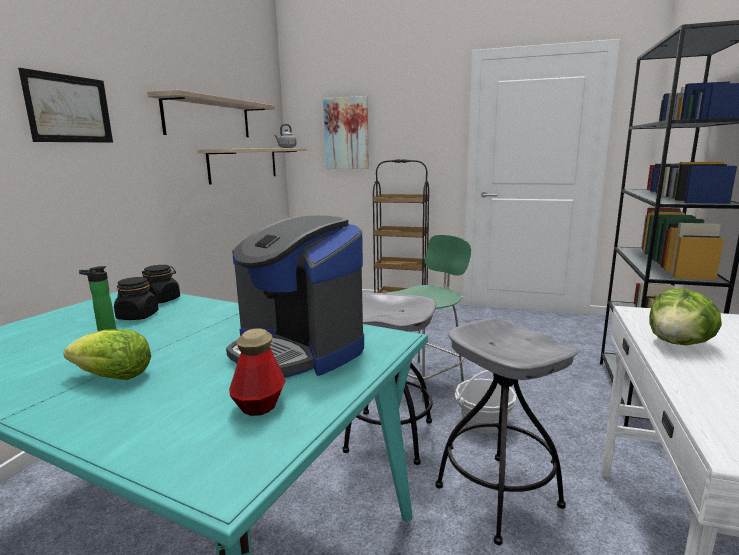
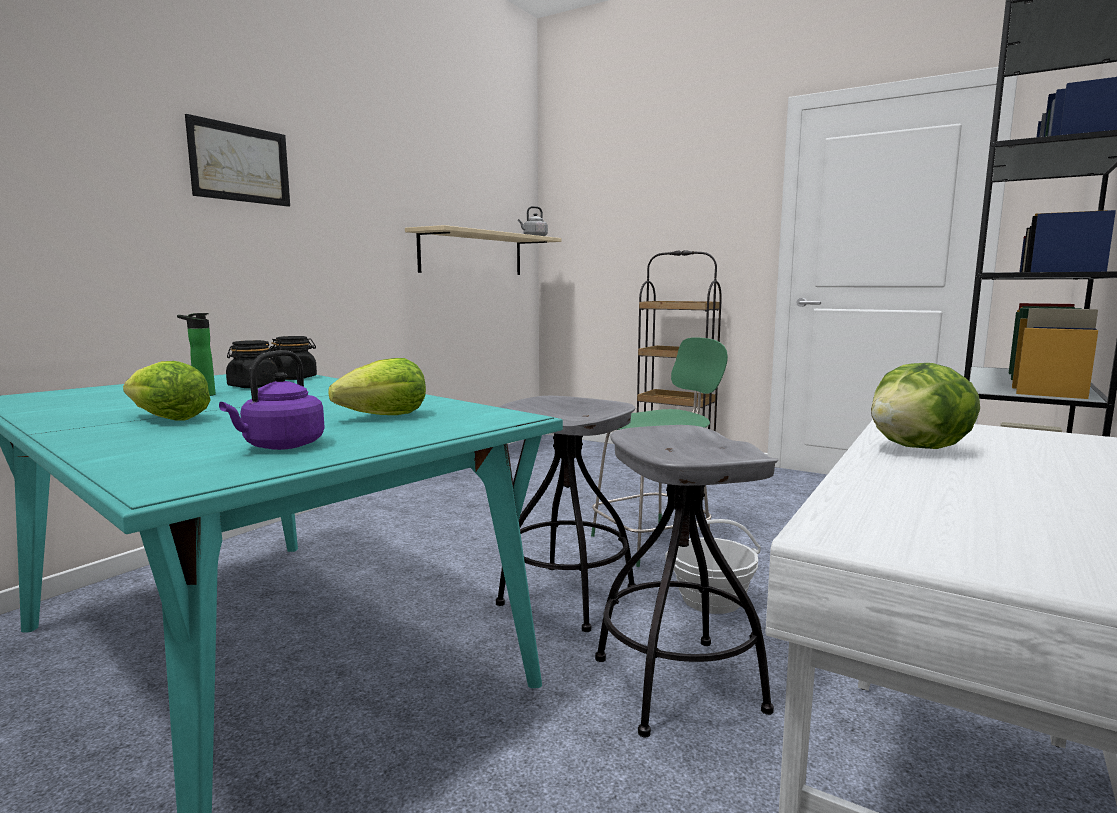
camera: 15 degrees right, 5 degrees down
shelf [147,90,275,137] -> none
coffee machine [226,215,364,378] -> lettuce [329,358,426,415]
bottle [229,328,286,416] -> purple kettle [219,350,325,450]
picture [323,96,369,169] -> none

